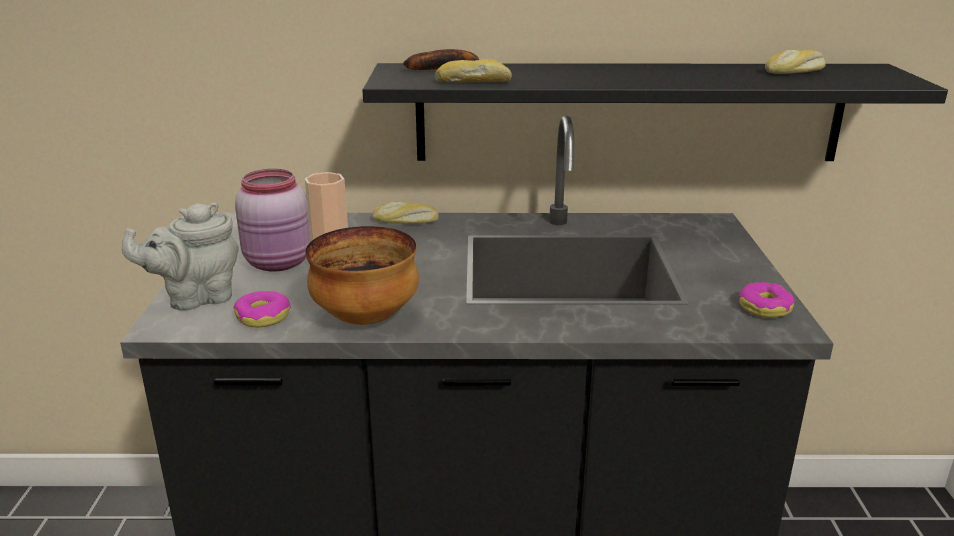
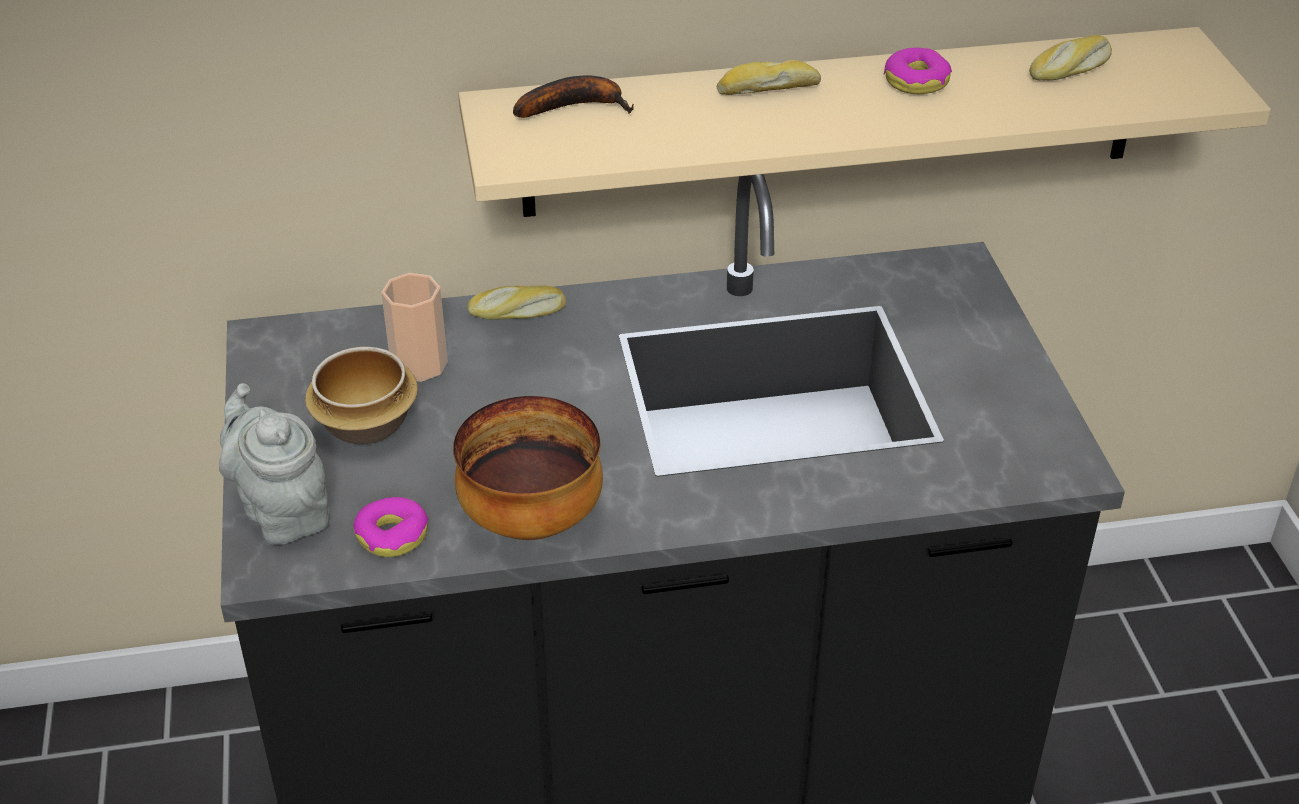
camera: 10 degrees left, 15 degrees up
grey teapot [122,202,239,311] -> grey teapot turned 90 degrees clockwise [219,383,330,545]
pink jar [235,169,310,272] -> bowl [305,347,418,445]
black shelf [362,63,948,161] -> beige shelf [458,27,1271,217]
bread [435,59,512,82] -> bread moved to [717,60,821,95]
donut [738,282,795,318] -> donut moved to [884,48,952,94]

